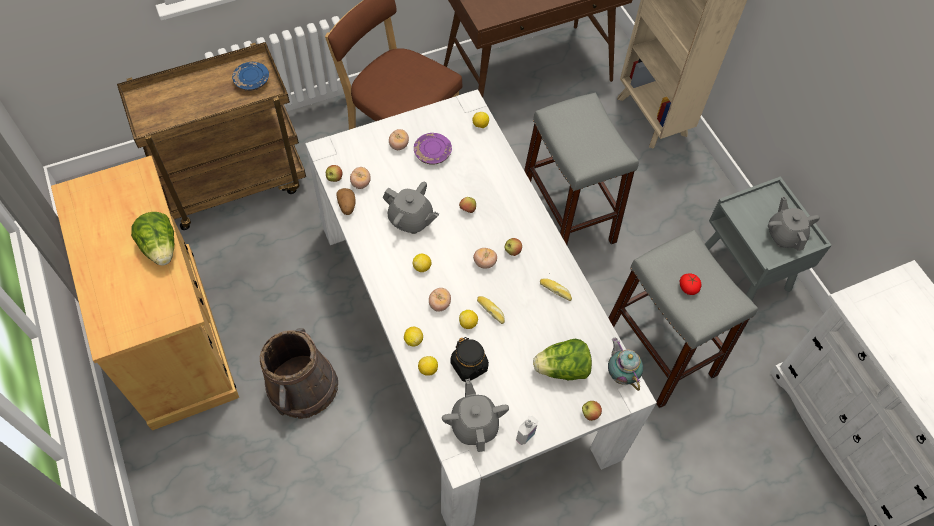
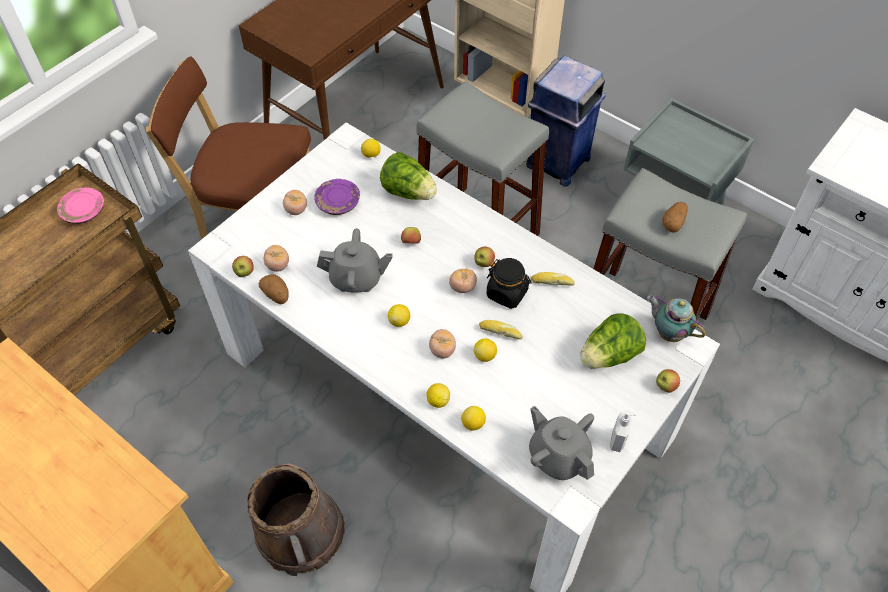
camera: 25 degrees left, 5 degrees down
lettuce [131,212,174,266] -> lettuce moved to [380,152,437,200]
blue plate [232,62,269,91] -> pink plate [57,188,104,224]
black jar [450,337,489,382] -> black jar moved to [487,258,531,309]
tomato [680,274,701,295] -> potato [662,202,688,233]
grey teapot [768,196,820,251] -> none
none -> blue trash can [526,56,606,187]

